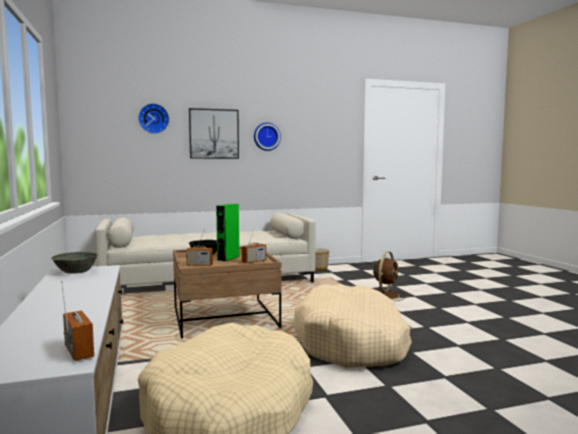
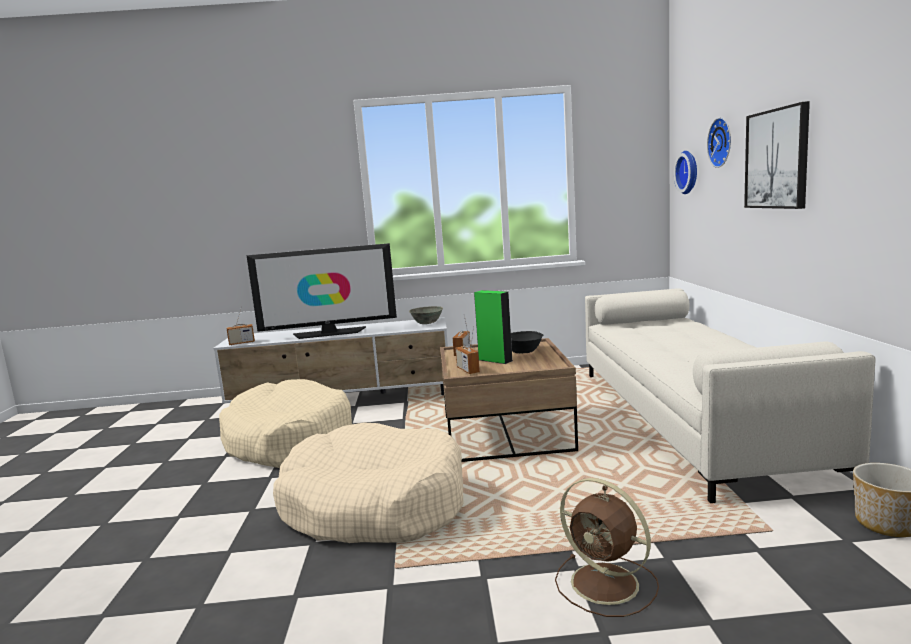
camera: 105 degrees right, 5 degrees up
wall clock [254,123,281,151] -> wall clock moved to [674,151,697,194]
none -> television [247,243,397,339]

